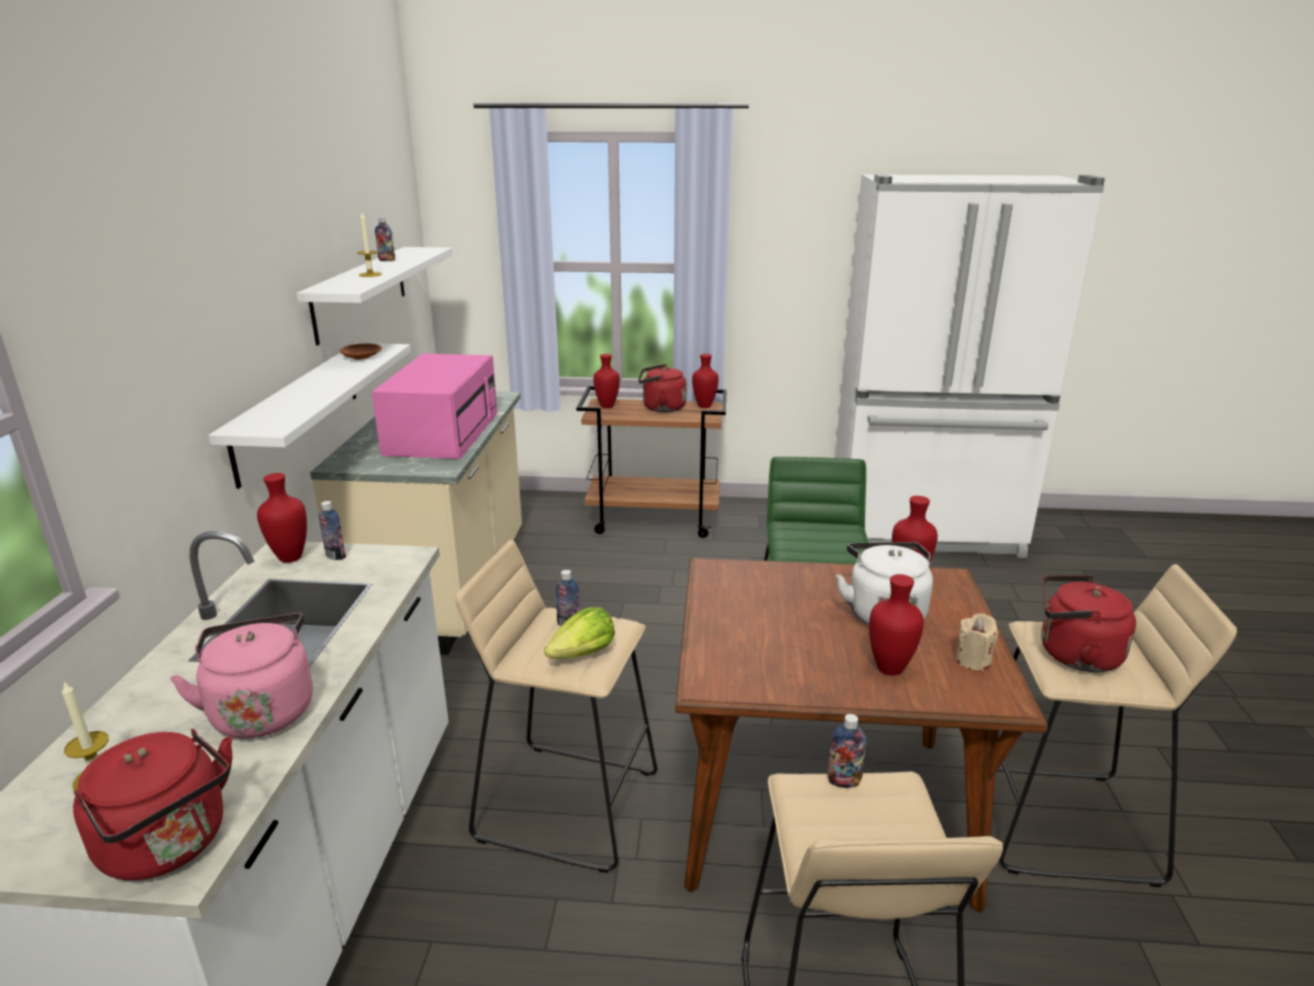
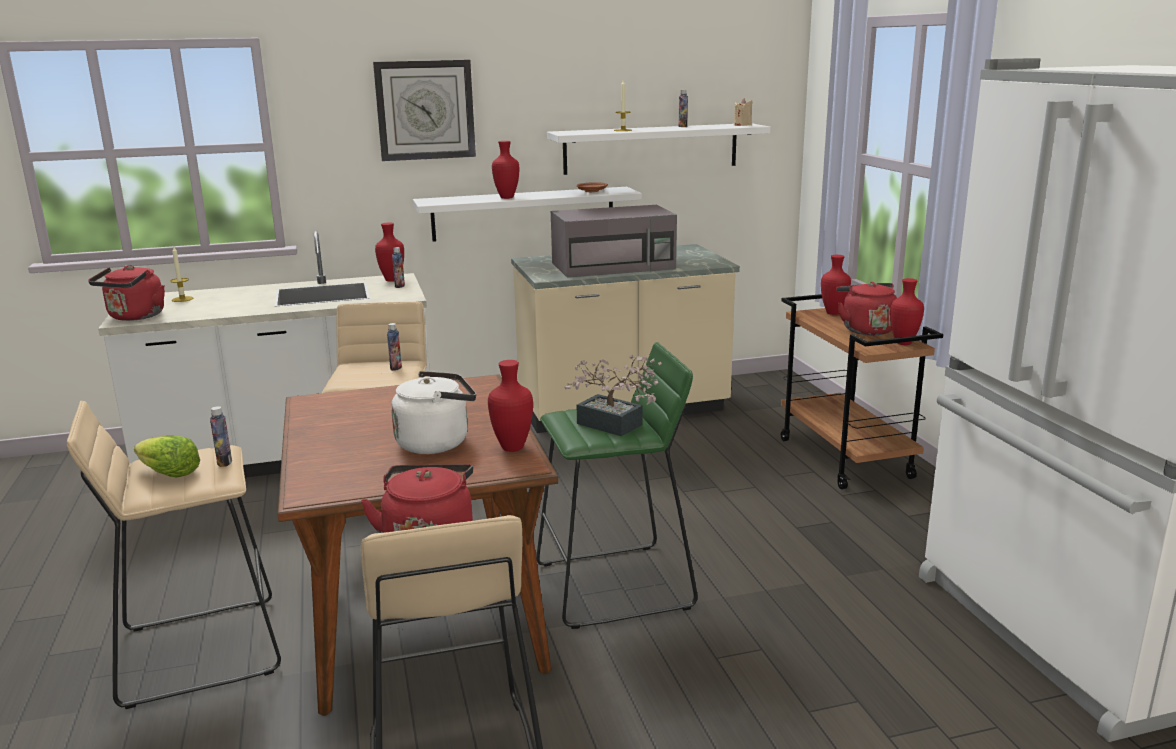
camera: 70 degrees right, 5 degrees down
pink kettle [170,613,313,738] -> none
pink microwave [371,353,497,459] -> grey microwave [551,205,677,278]
lettuce [544,607,615,659] -> lettuce moved to [134,436,200,477]
red vase [869,574,924,676] -> red vase moved to [492,141,519,199]
beige candle [956,613,998,671] -> beige candle moved to [734,98,753,126]
none -> wall clock [373,60,476,161]
none -> potted plant [564,355,662,436]

